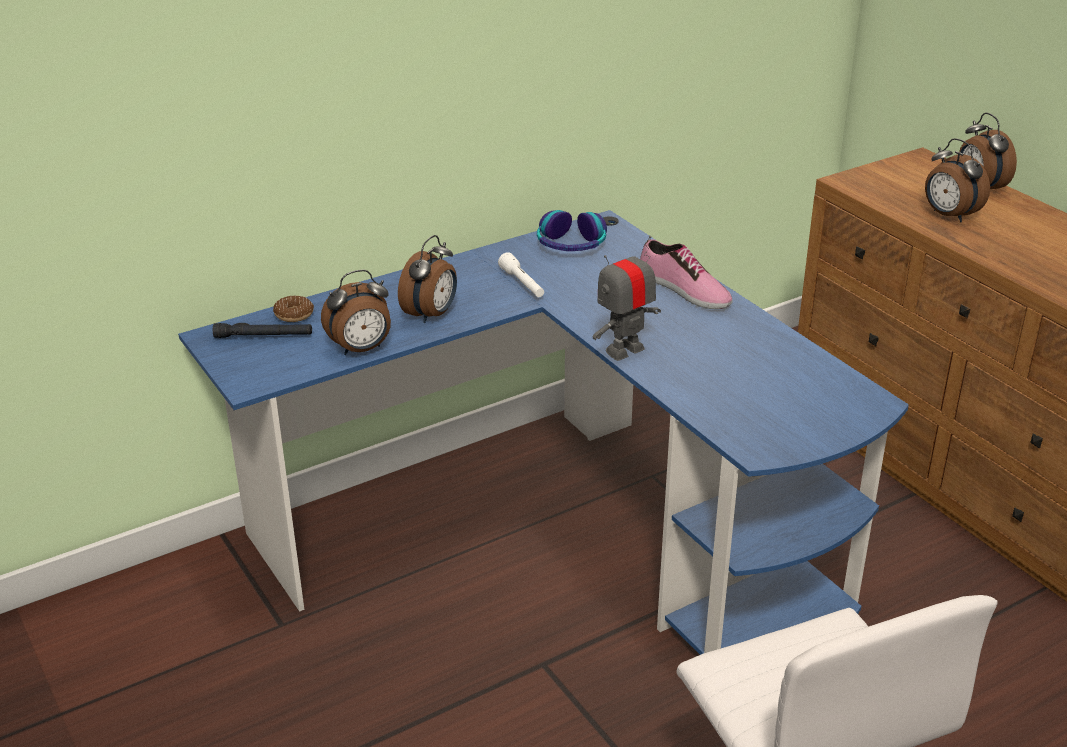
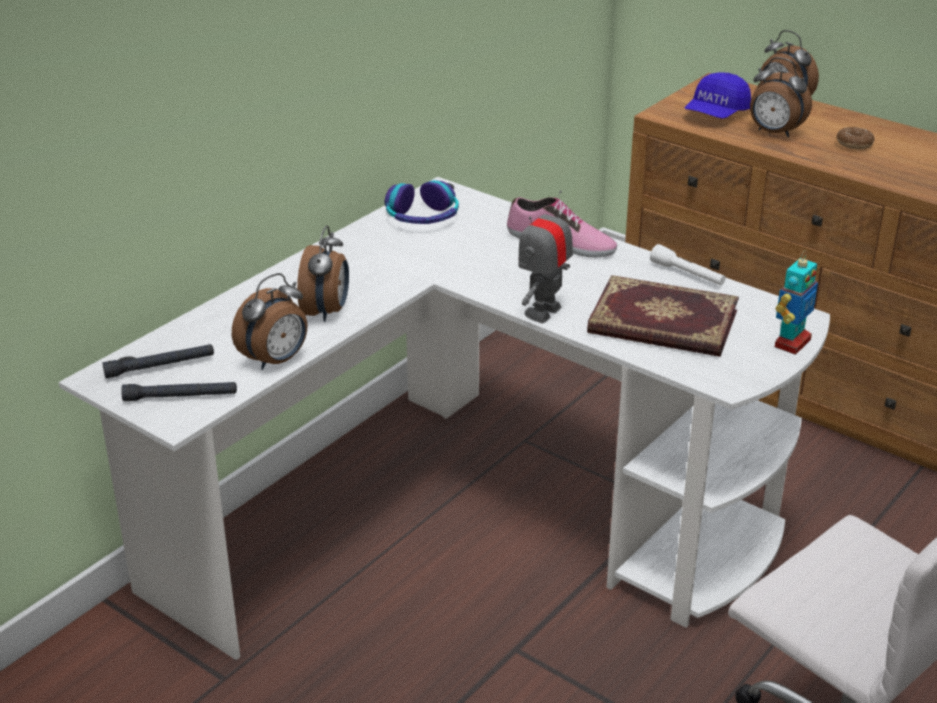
camera: 20 degrees left, 0 degrees up
blue desk [178,210,909,655] -> white desk [59,177,830,660]
donut [273,296,314,322] -> donut moved to [837,127,875,149]
white flashlight [498,252,544,297] -> white flashlight moved to [650,244,726,285]
none -> black flashlight [121,382,237,401]
none -> book [587,275,739,357]
none -> blue cap [685,73,751,119]
none -> toy robot [775,250,818,355]

